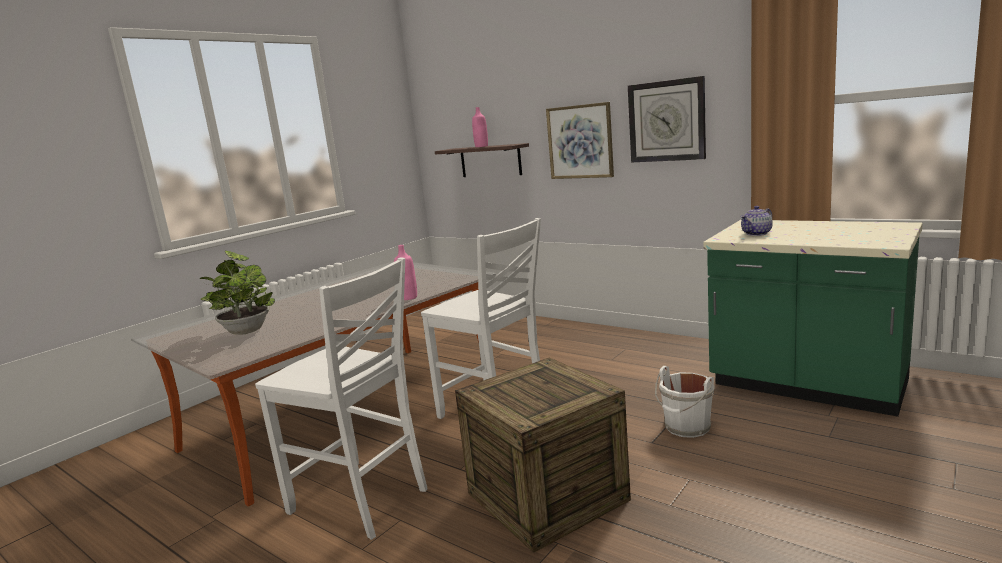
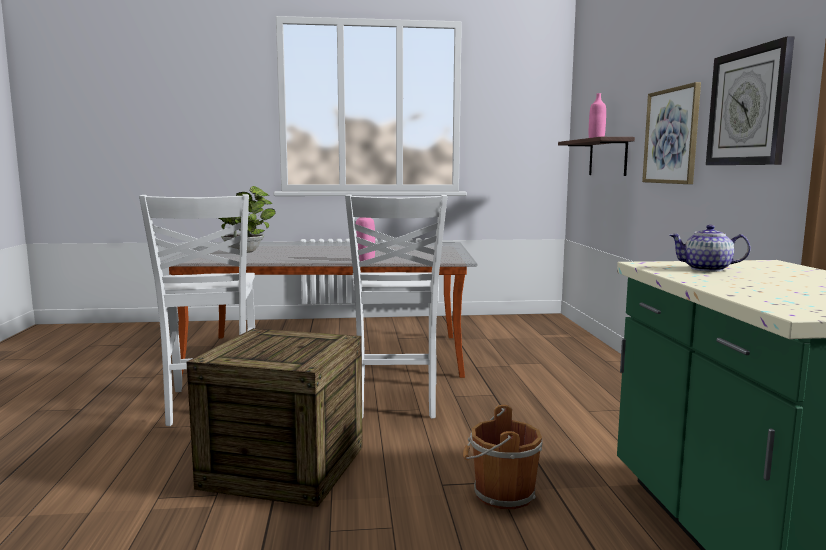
camera: 45 degrees right, 5 degrees down
white bucket [655,366,715,438] -> brown bucket [463,405,543,509]

